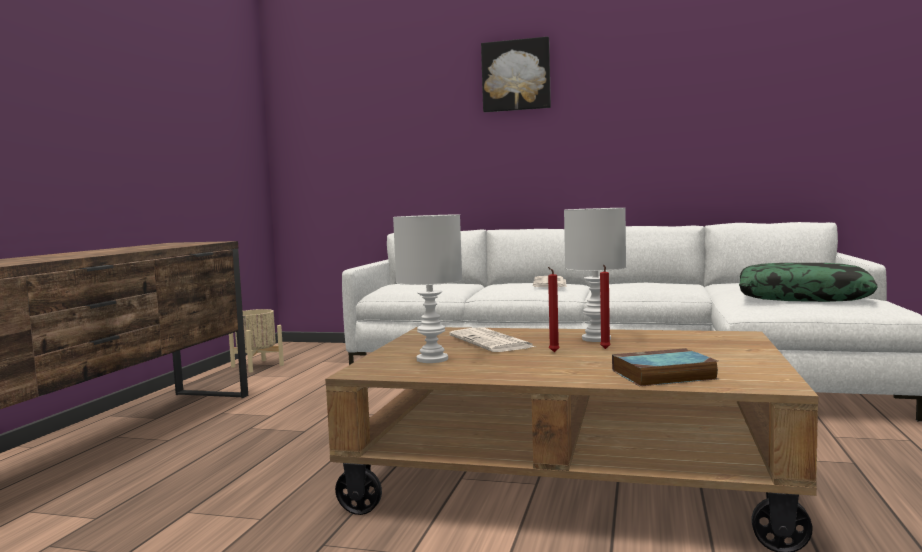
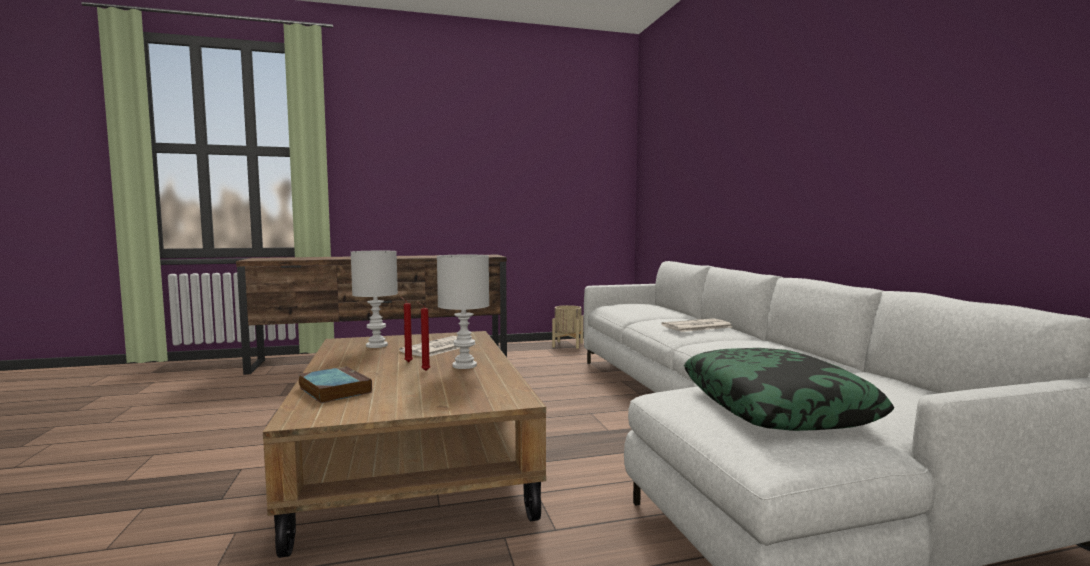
camera: 60 degrees right, 0 degrees up
picture [481,36,551,112] -> none

